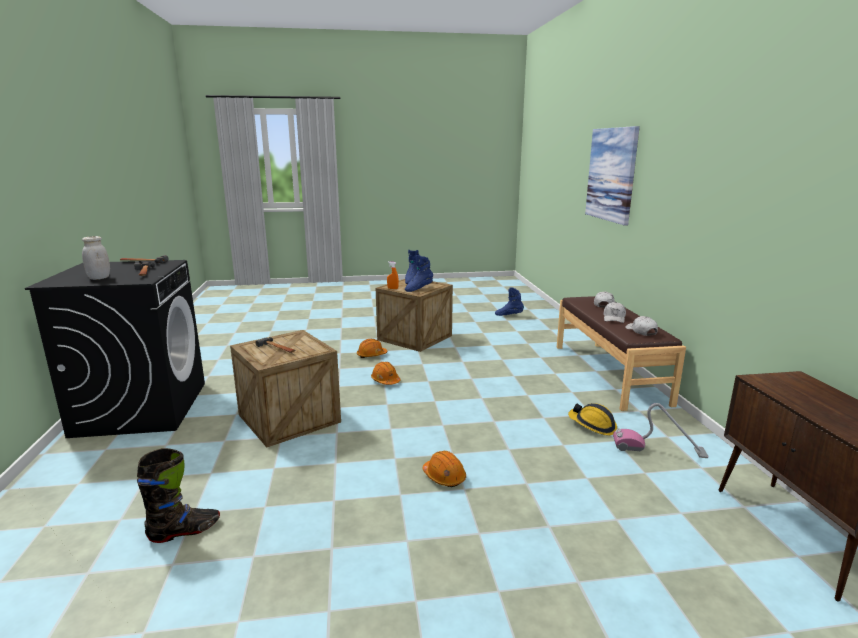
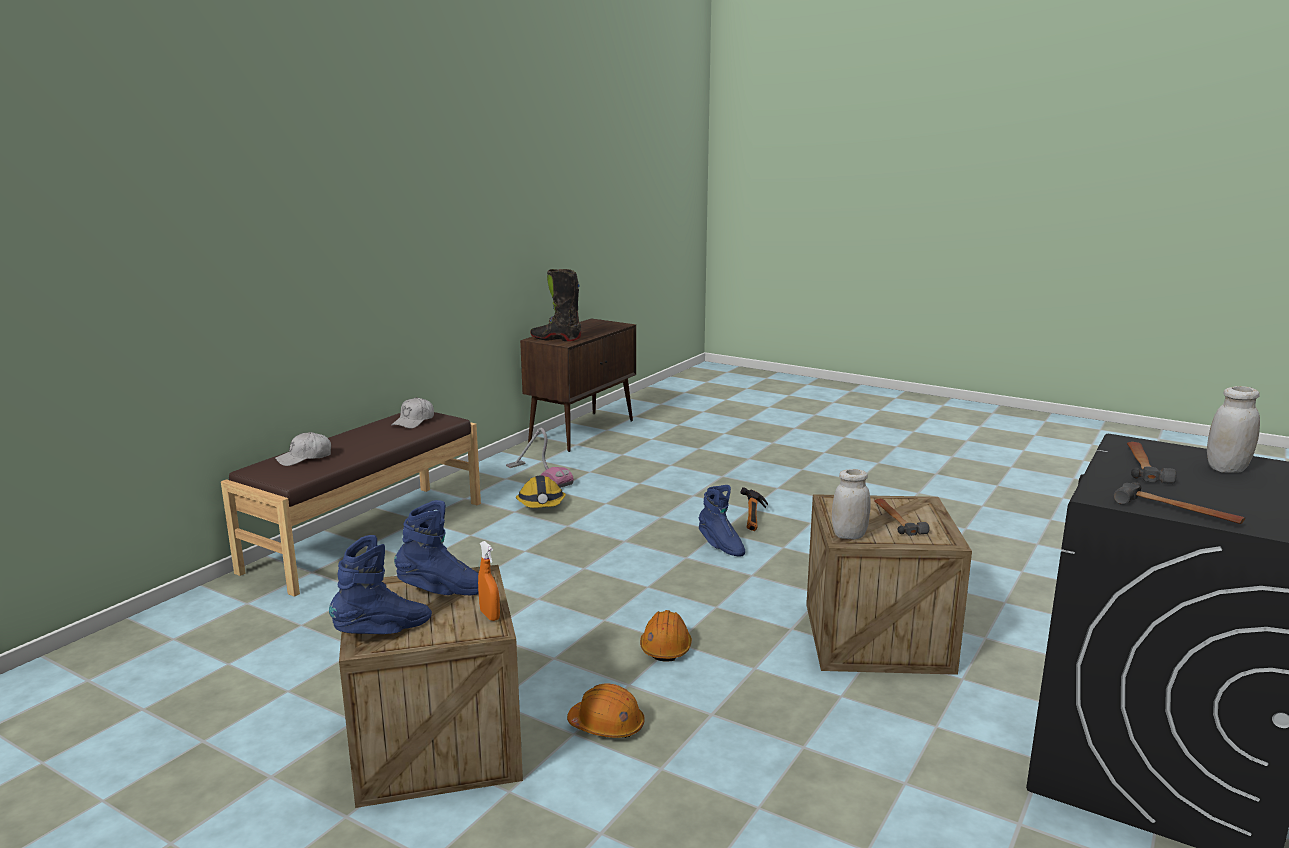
camera: 140 degrees left, 0 degrees up
black boot [137,448,220,543] -> black boot moved to [530,269,581,341]
orange hard hat [422,451,466,487] -> hammer [741,487,768,531]
blue boot [495,287,524,316] -> blue boot moved to [698,485,745,557]
picture [585,126,640,226] -> none
white cap [603,302,626,323] -> none
none -> white jar [832,469,871,539]

